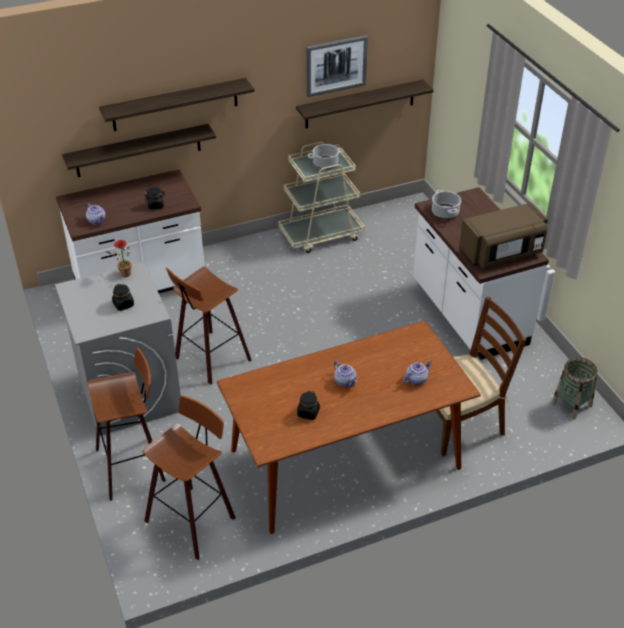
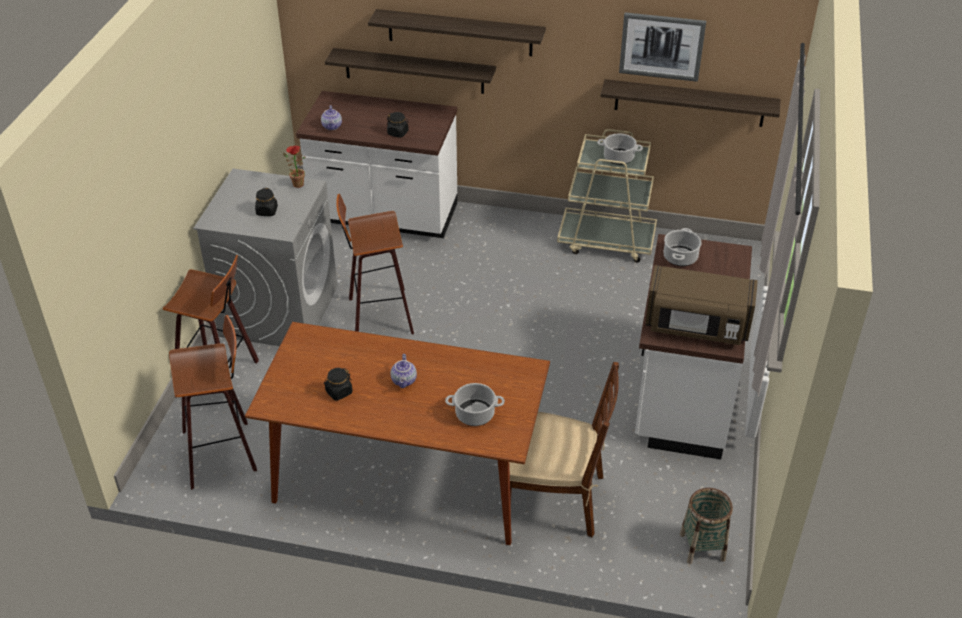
camera: 35 degrees right, 0 degrees up
teapot [403,361,432,385] -> cooking pot [445,383,505,426]

